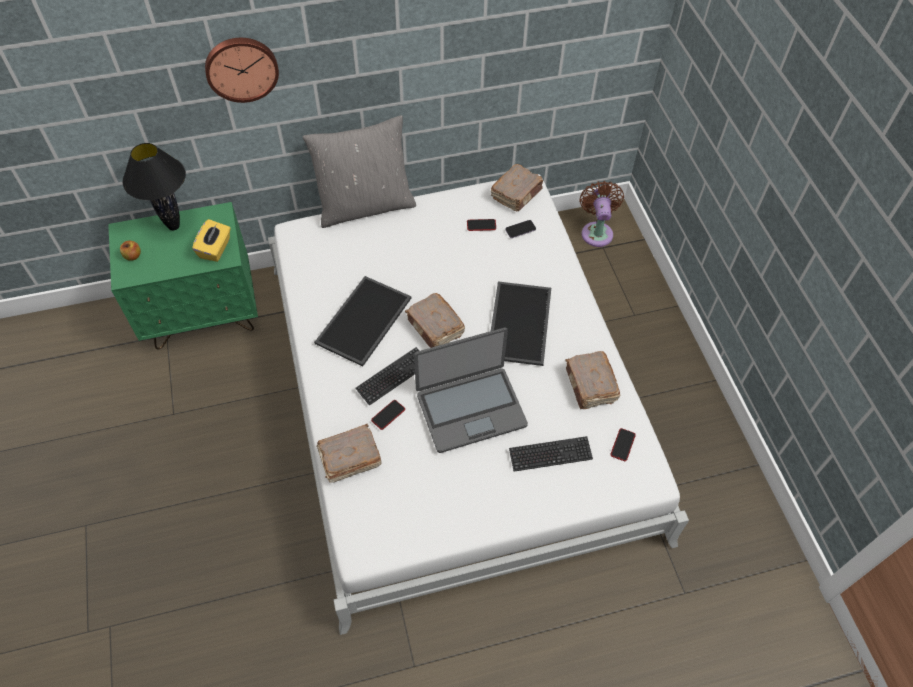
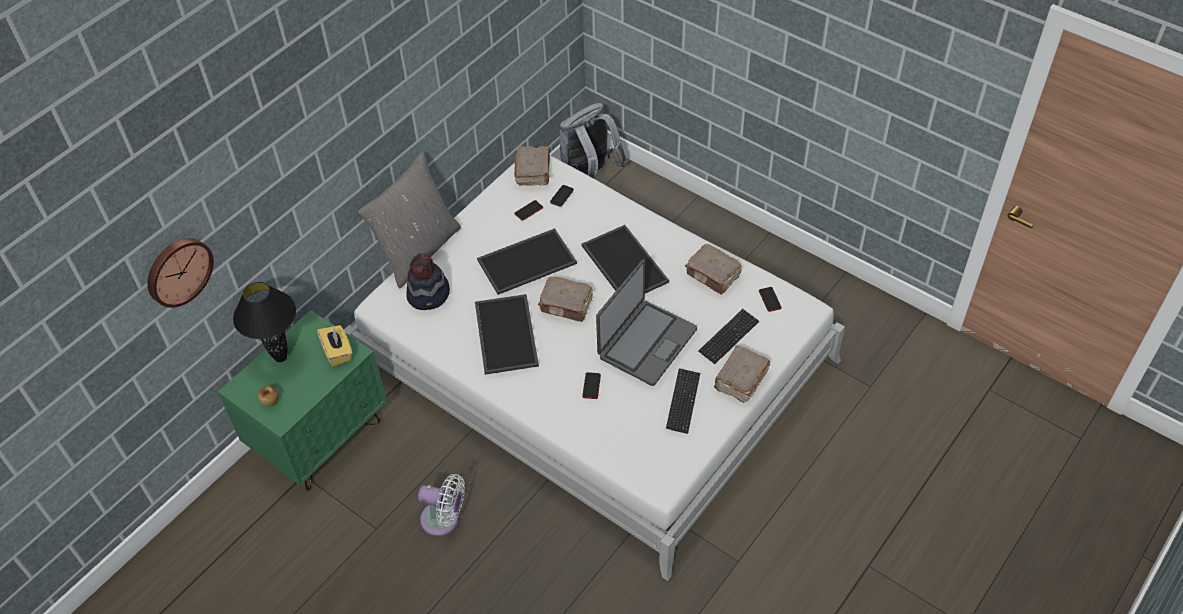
camera: 35 degrees left, 5 degrees down
wall clock [205,38,279,103] -> wall clock moved to [147,238,214,308]
brown book [317,424,381,482] -> brown book moved to [714,345,770,403]
keyboard [355,347,419,406] -> keyboard moved to [666,368,700,434]
brown fan [579,181,624,247] -> grey backpack [559,103,627,179]
none -> hat [406,253,450,310]
none -> white fan [418,474,465,536]
none -> tray [477,228,577,295]

